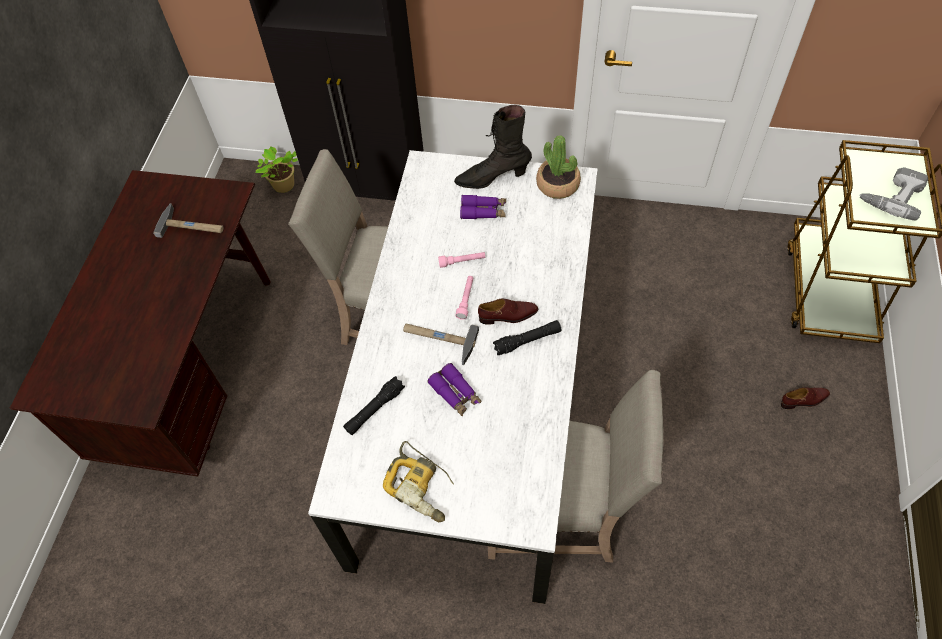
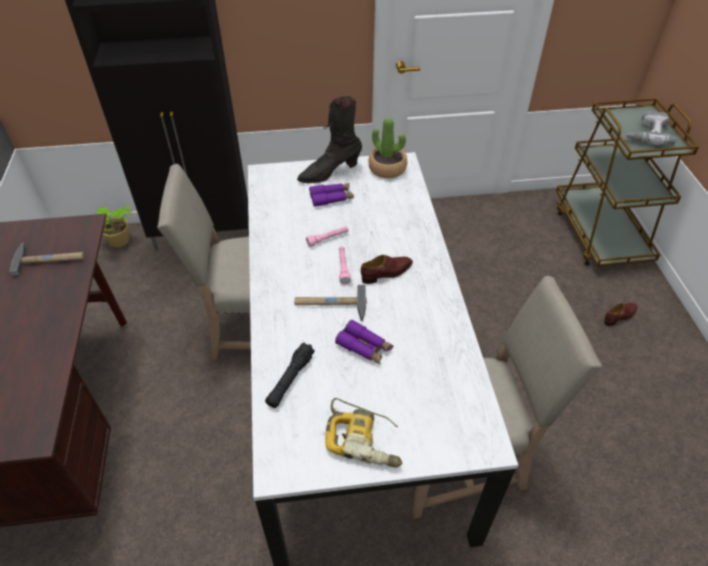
camera: 20 degrees left, 10 degrees down
black flashlight [493,320,561,355] -> none

